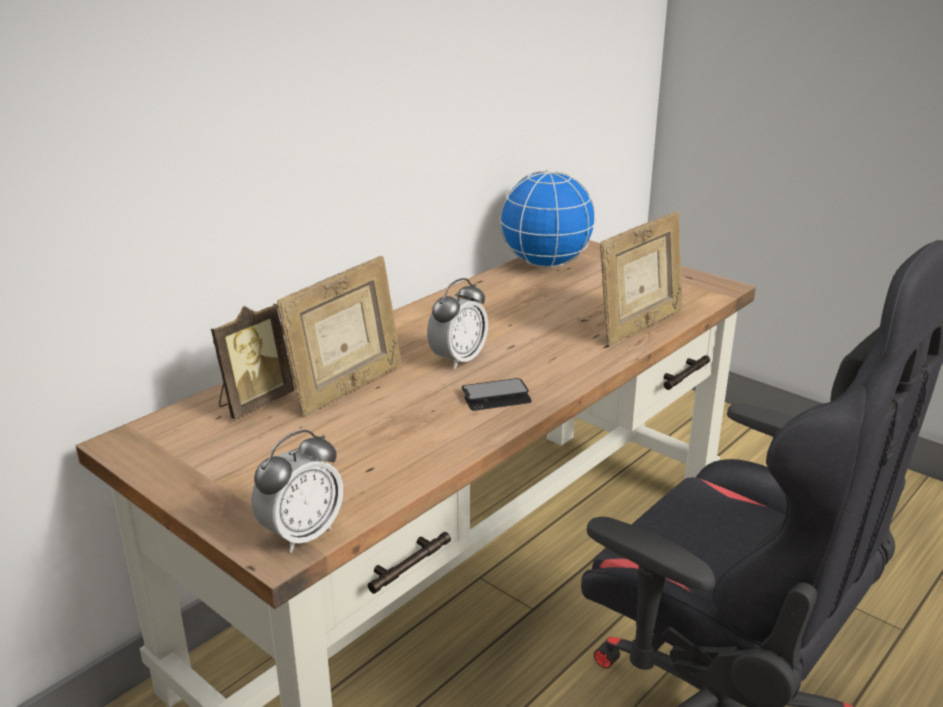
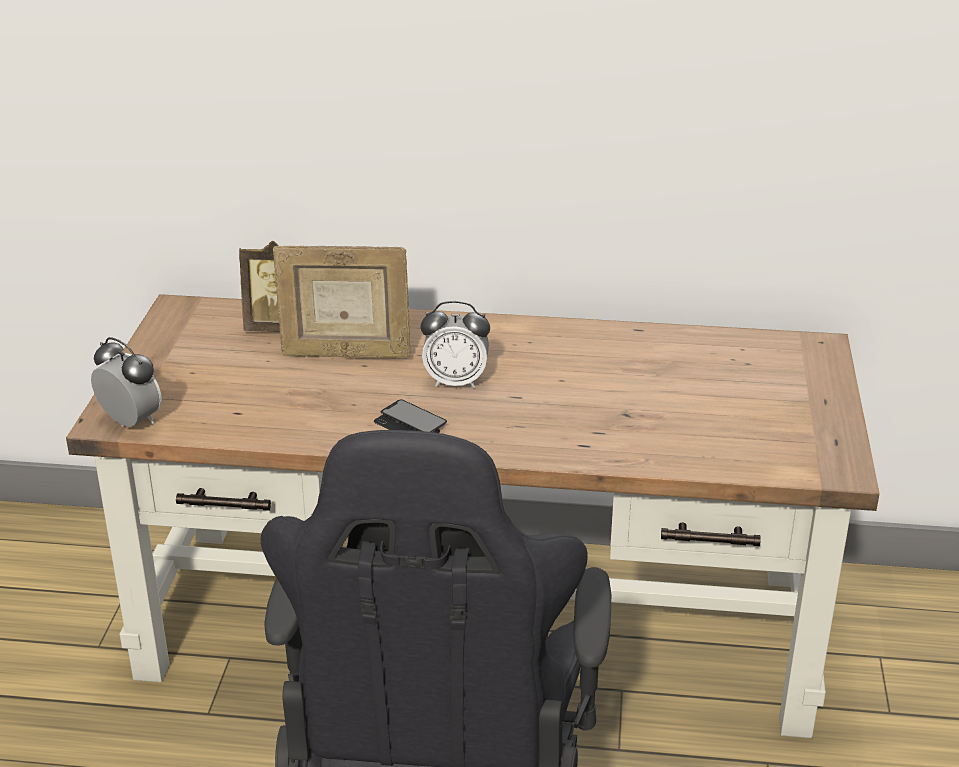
camera: 55 degrees right, 5 degrees up
alarm clock [251,430,343,553] -> alarm clock turned 150 degrees counterclockwise [91,337,162,427]
globe [499,170,596,268] -> none
picture frame [600,211,682,346] -> none

